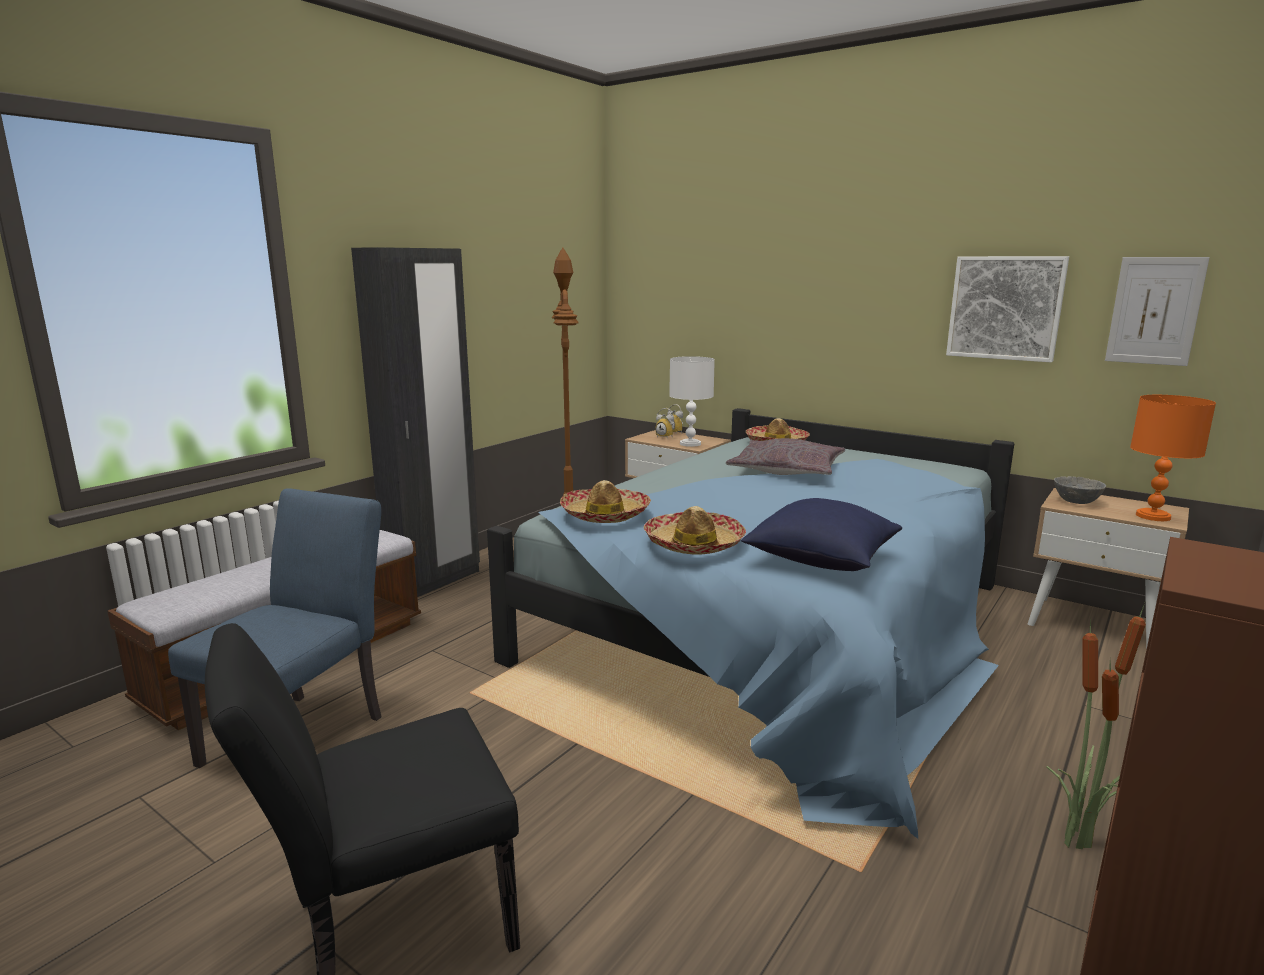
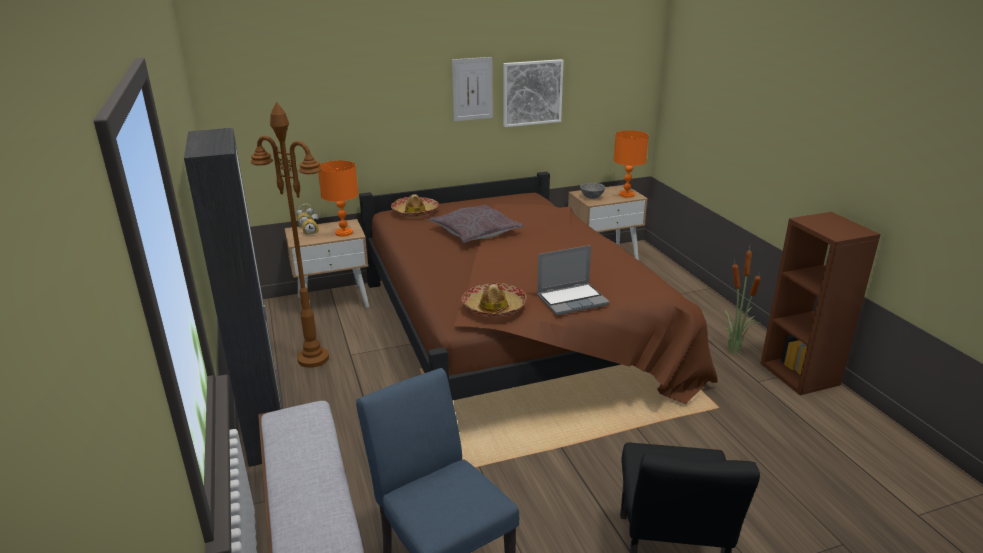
camera: 55 degrees left, 10 degrees up
blue bed [487,408,1014,839] -> brown bed [359,172,717,404]
hat [644,506,746,555] -> laptop [537,245,610,315]
white table lamp [669,356,715,447] -> orange table lamp [318,160,358,237]
blue pillow [741,498,902,571] -> none
picture [1105,257,1210,366] -> picture moved to [452,57,493,121]

